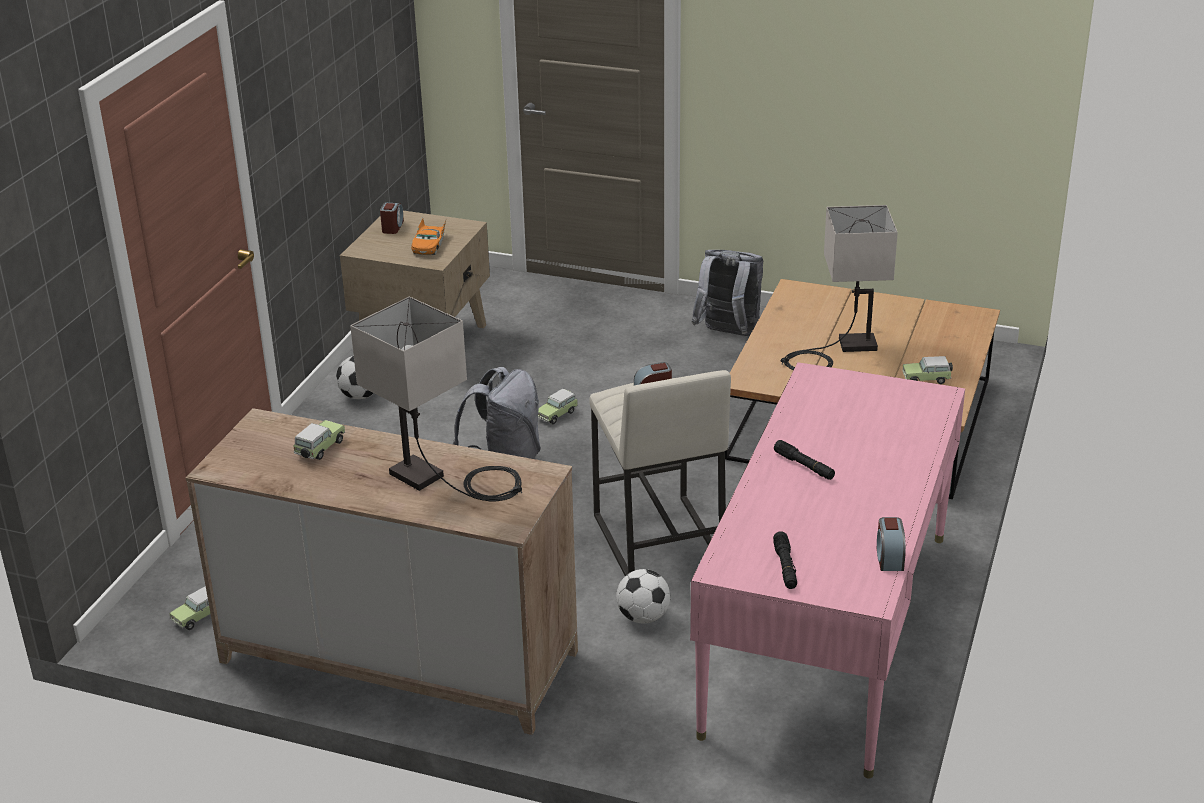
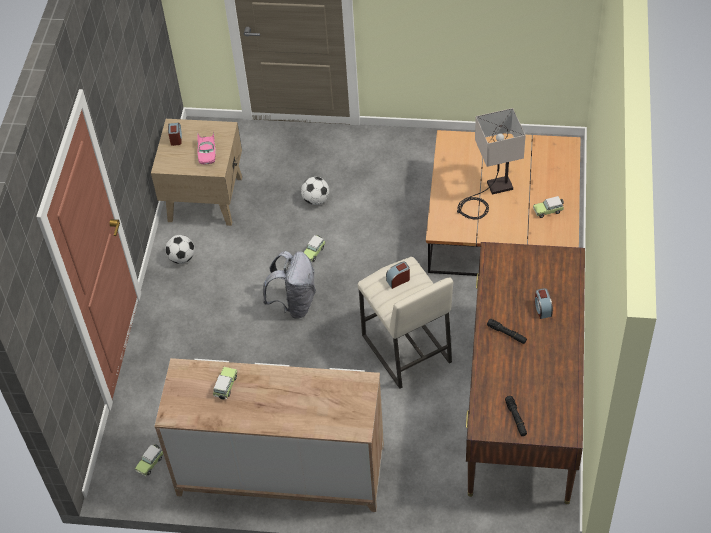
camera: 10 degrees left, 20 degrees up
table lamp [350,296,522,502] -> none
orange toy car [411,218,446,255] -> pink toy car [197,132,216,164]
football [616,569,670,623] -> football moved to [301,177,329,205]
pink desk [690,362,965,778] -> brown desk [466,242,585,504]
grey backpack [692,250,763,336] -> none
alarm clock [876,517,906,571] -> alarm clock moved to [535,288,553,319]

